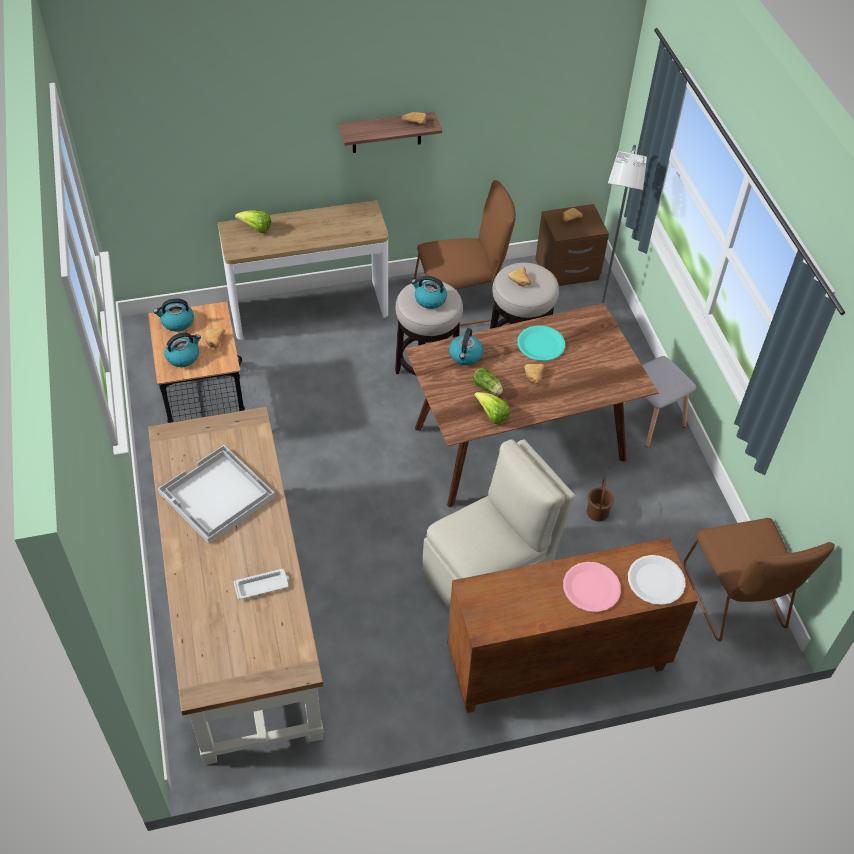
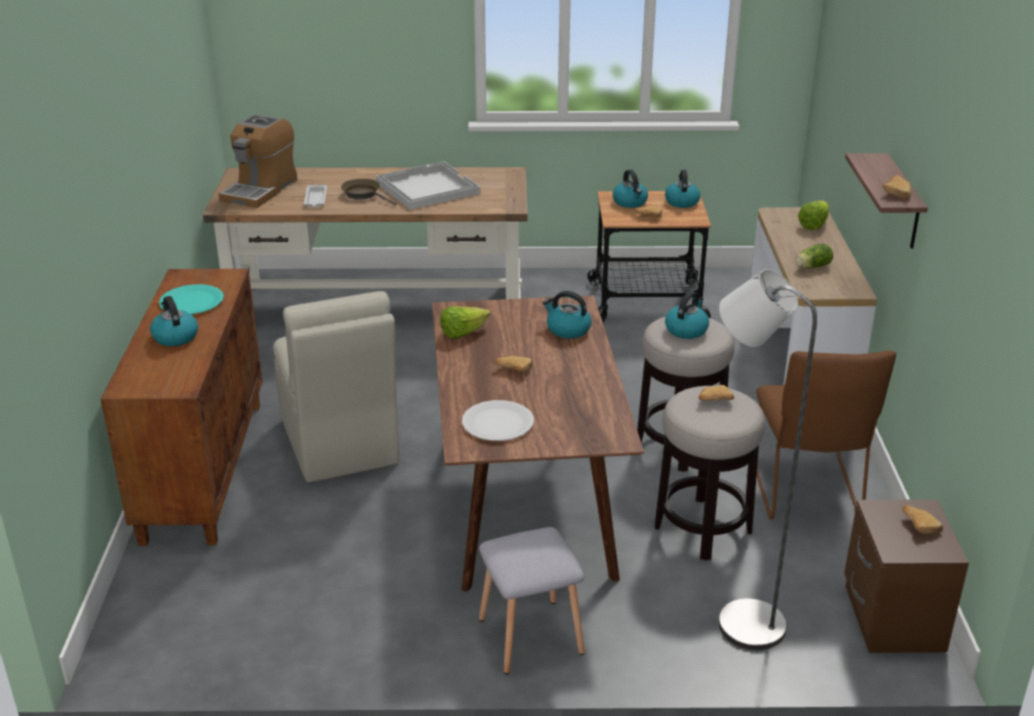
camera: 105 degrees right, 20 degrees down
lettuce [473,367,503,395] -> lettuce moved to [795,244,833,268]
turquoise plate [517,325,565,361] -> turquoise plate moved to [159,284,224,314]
pink plate [563,562,621,612] -> kettle [150,296,198,346]
brown bucket [587,477,614,522] -> none
white plate [628,555,686,605] -> white plate moved to [462,400,534,441]
brown chair [684,518,835,641] -> none
none -> coffee machine [219,114,297,208]
none -> brown frying pan [341,179,397,206]

